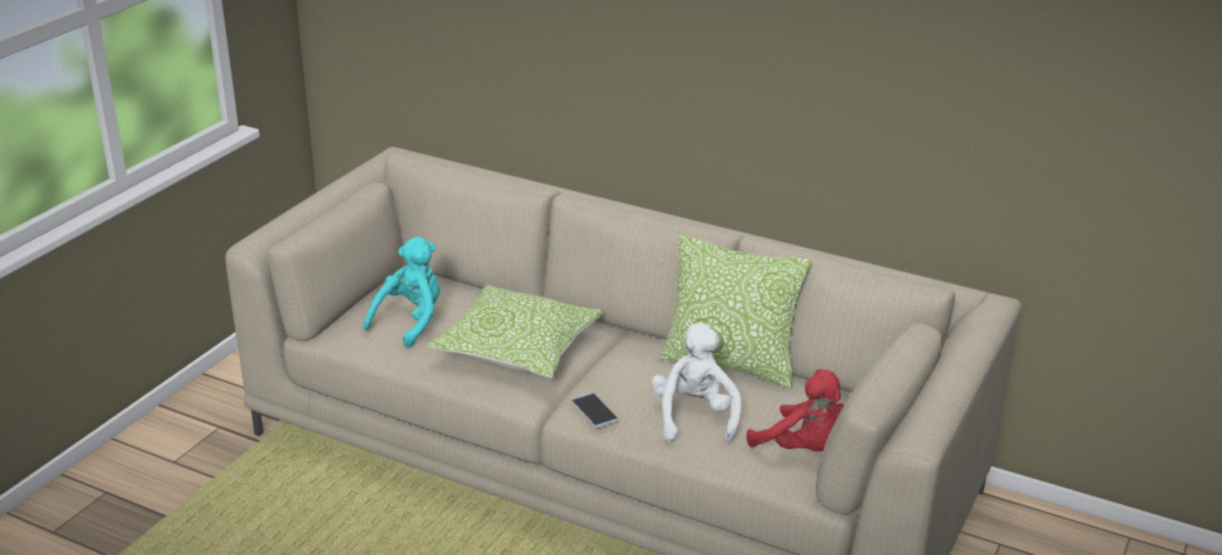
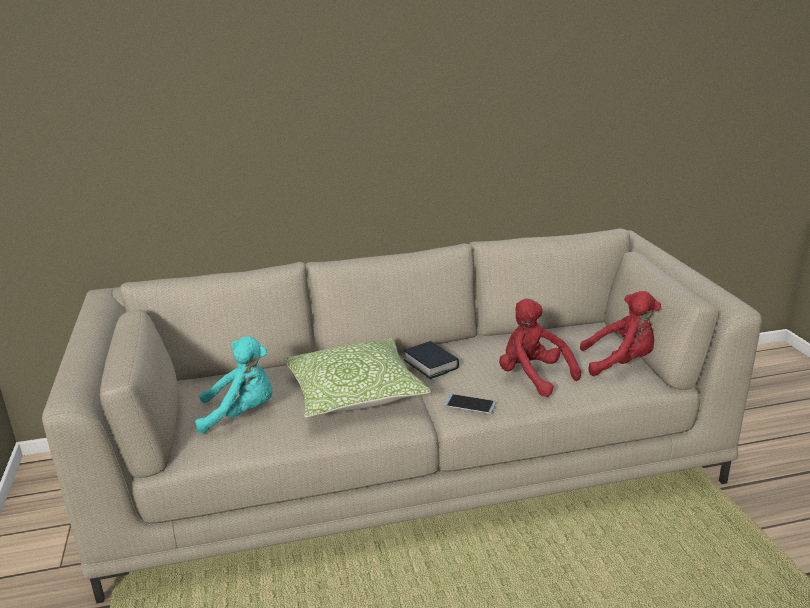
camera: 40 degrees left, 5 degrees down
turquoise plush toy [363,237,440,348] -> turquoise plush toy turned 90 degrees clockwise [195,336,272,434]
white plush toy [651,323,741,443] -> red plush toy [499,299,581,397]
pillow [660,234,812,389] -> none
none -> book [404,341,459,379]

